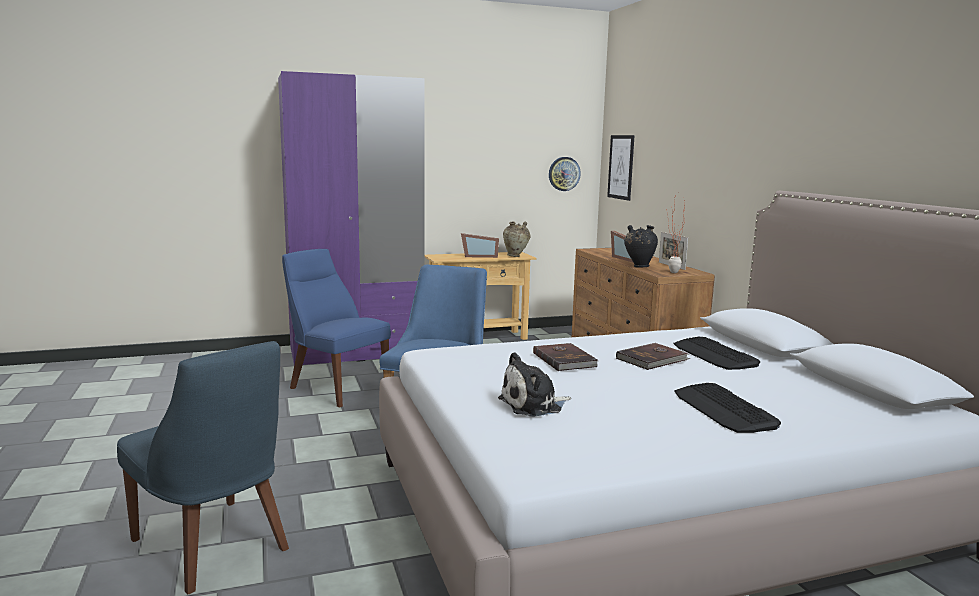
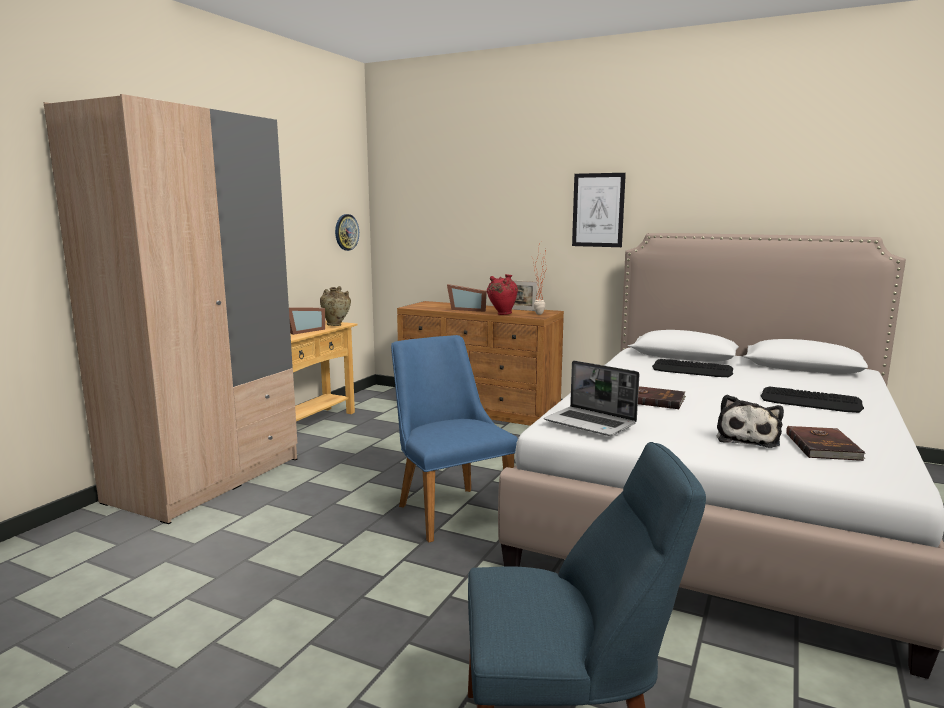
camera: 45 degrees left, 0 degrees up
purple wardrobe [278,71,424,365] -> beige wardrobe [43,94,297,524]
blue chair [282,249,391,407] -> none
picture [607,135,635,201] -> picture moved to [572,173,626,247]
brown book [616,343,691,370] -> brown book moved to [786,426,866,461]
black vase [624,225,658,267] -> red vase [487,274,518,315]
none -> laptop [544,360,640,436]

